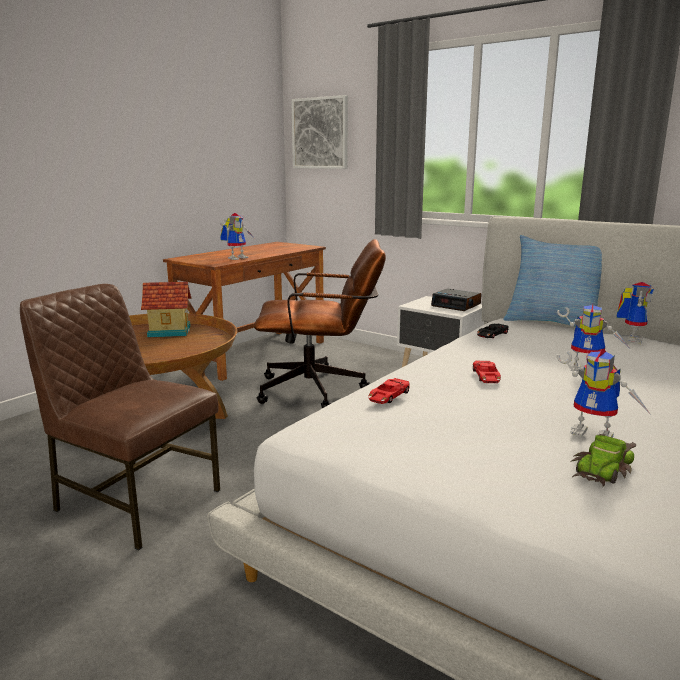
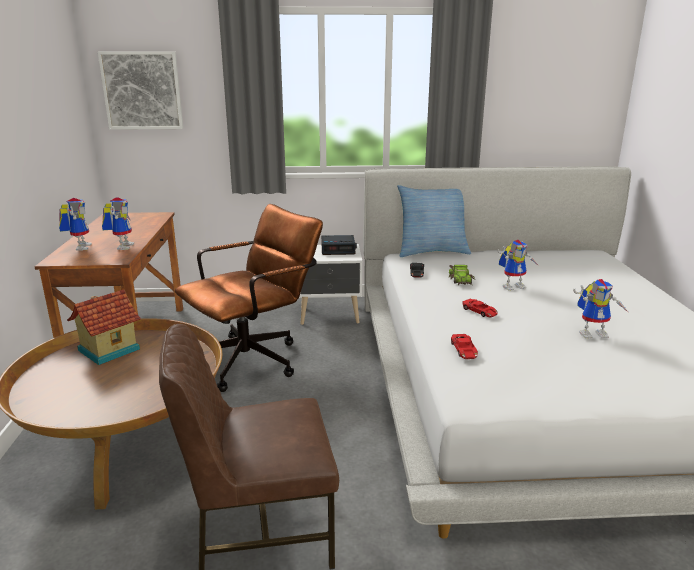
camera: 40 degrees left, 5 degrees up
toy car [570,434,636,487] -> toy car moved to [449,265,474,285]
toy robot [616,282,654,344] -> toy robot moved to [59,198,92,251]

